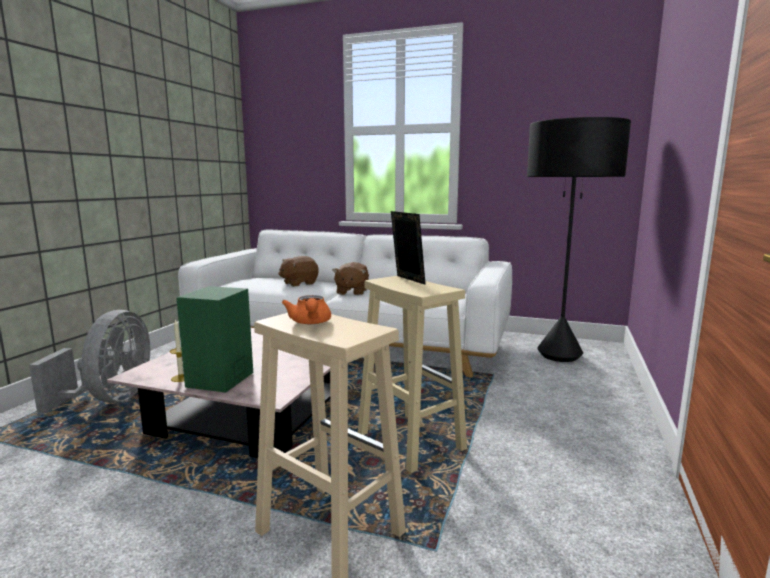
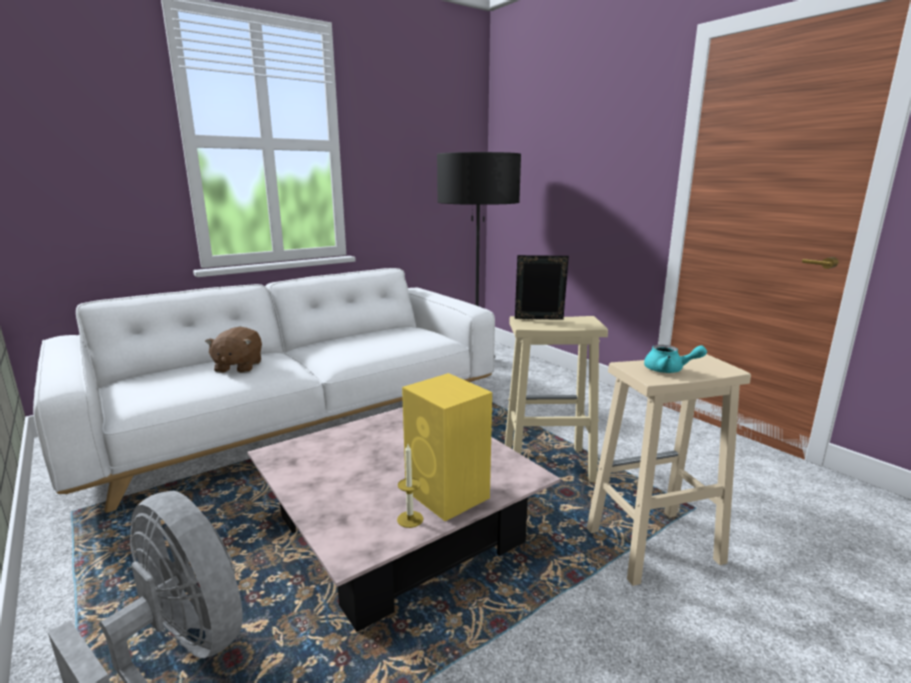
camera: 55 degrees left, 5 degrees up
green speaker [176,286,253,393] -> yellow speaker [402,373,492,521]
orange teapot [281,295,331,324] -> turquoise teapot [644,345,707,373]
brown plush toy [332,262,369,295] -> none

